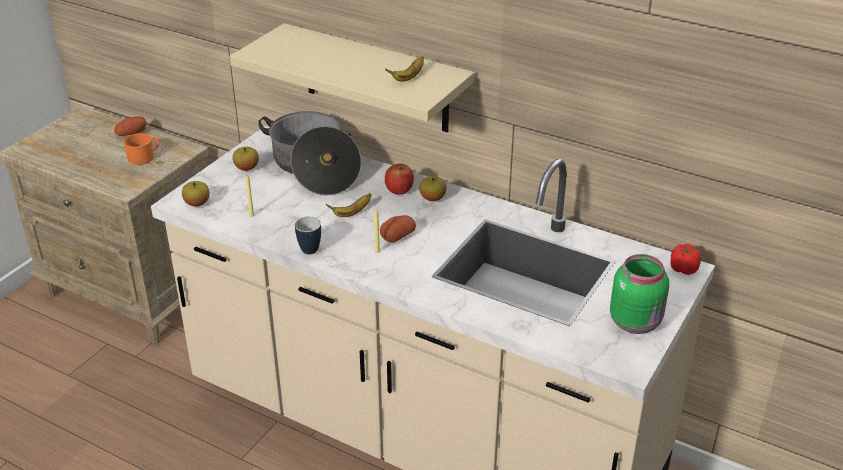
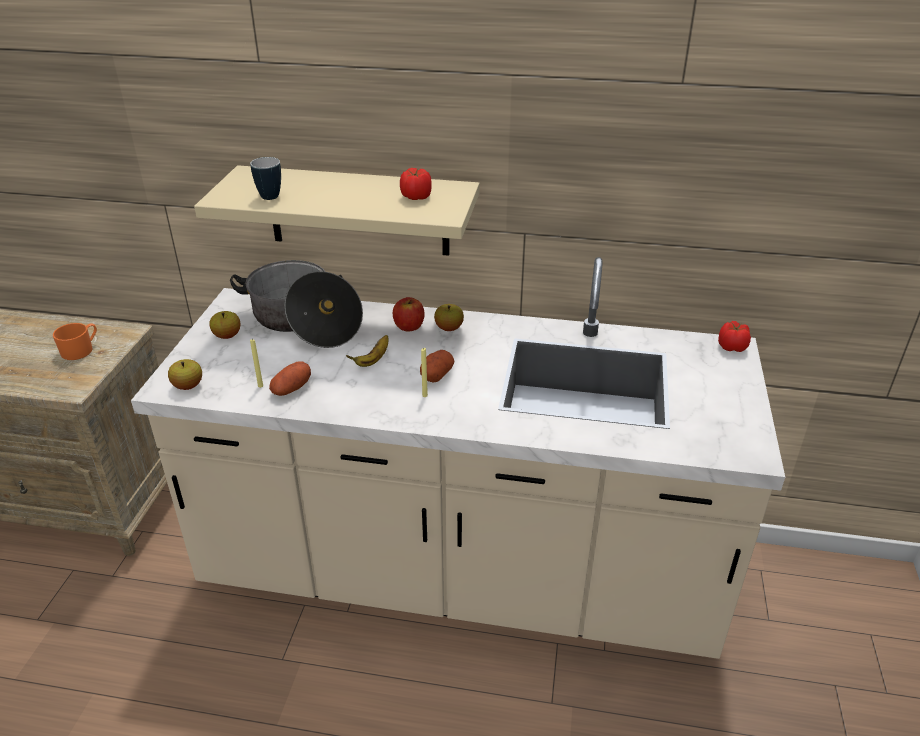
camera: 20 degrees left, 0 degrees up
potato [115,116,147,136] -> potato moved to [269,361,311,396]
mug [295,216,321,254] -> mug moved to [250,157,281,200]
banana [385,56,424,82] -> tomato [400,168,432,200]
green jar [610,254,669,334] -> none

